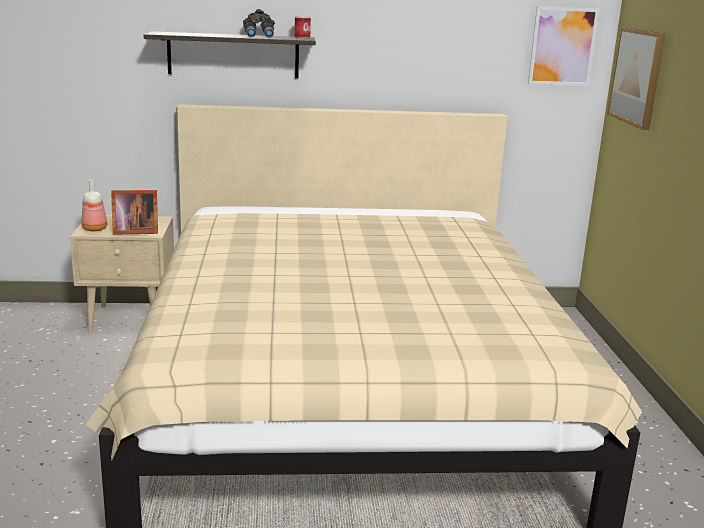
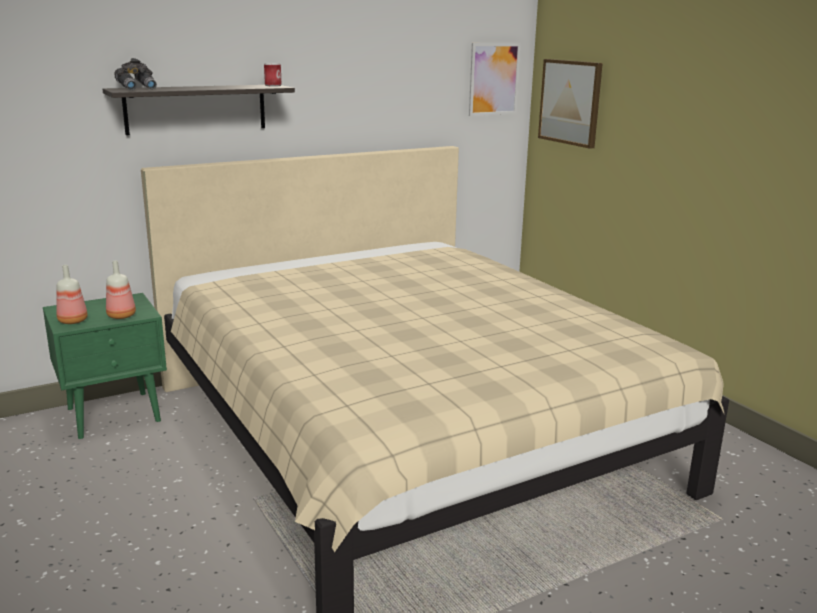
camera: 25 degrees left, 0 degrees up
beige nightstand [70,215,174,332] -> green nightstand [43,293,167,439]
picture frame [111,190,158,235] -> bottle [106,261,136,319]
grey binoculars [243,9,275,38] -> grey binoculars moved to [114,58,157,91]

